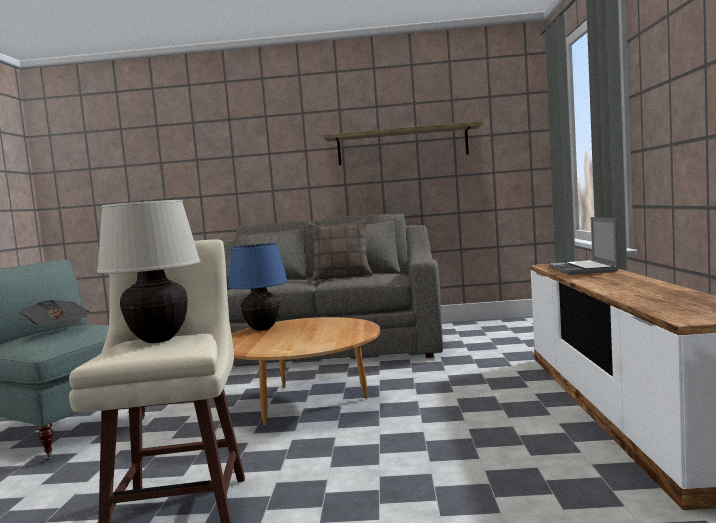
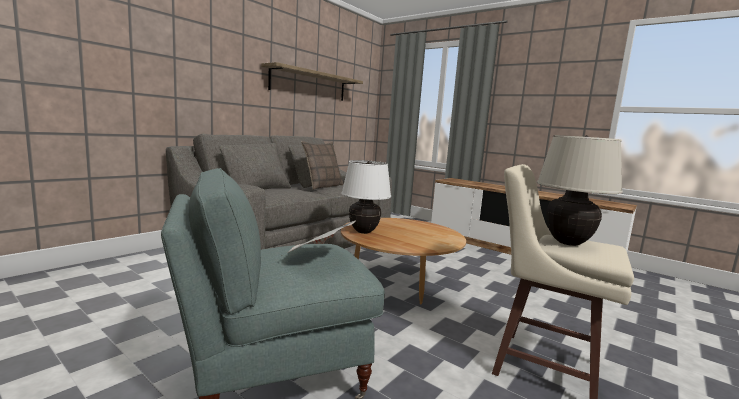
camera: 55 degrees left, 5 degrees up
blue table lamp [228,243,288,331] -> white table lamp [341,160,391,234]
laptop [549,217,618,275] -> none

